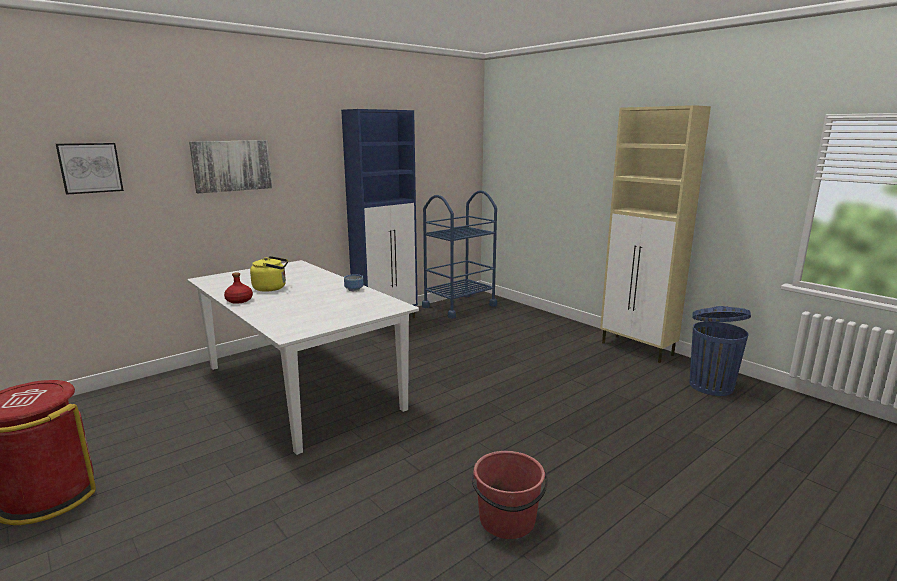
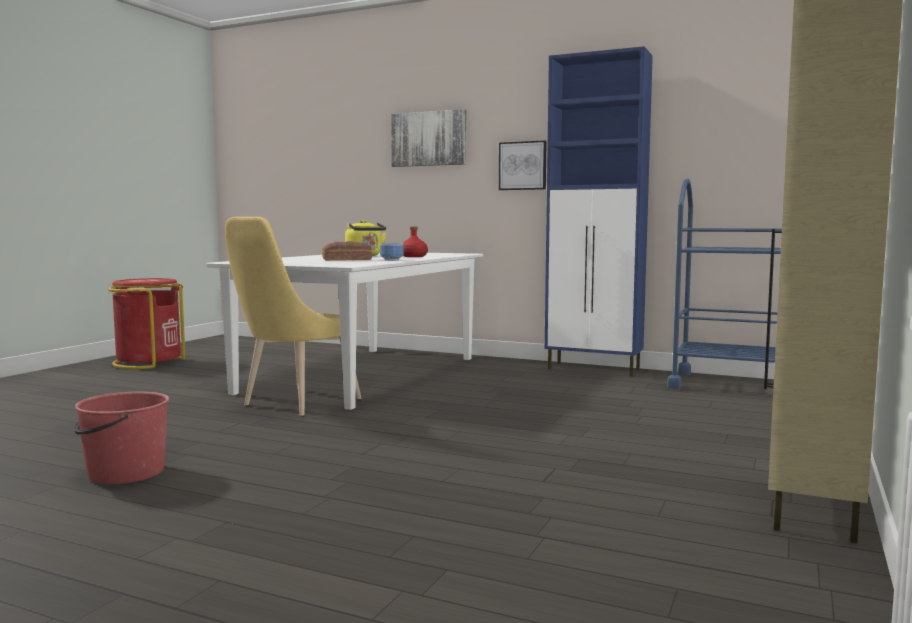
camera: 65 degrees right, 10 degrees down
picture [56,143,124,195] -> picture moved to [499,140,547,190]
red bottle [224,272,253,304] -> red bottle moved to [402,226,428,257]
blue trash can [690,306,751,396] -> none
none -> yellow chair [225,217,362,416]
none -> bread [322,241,372,260]

